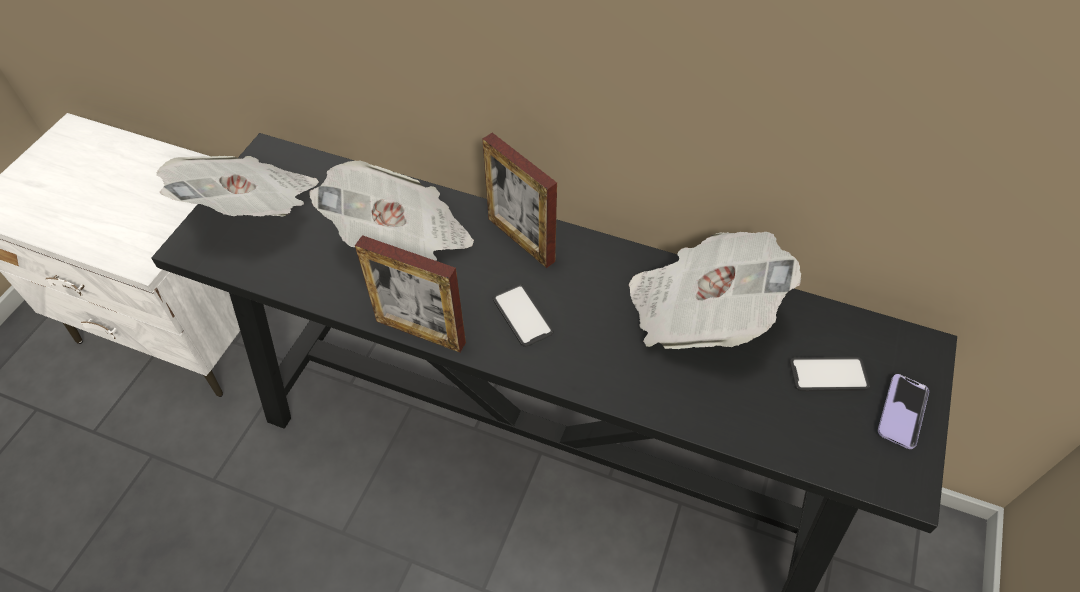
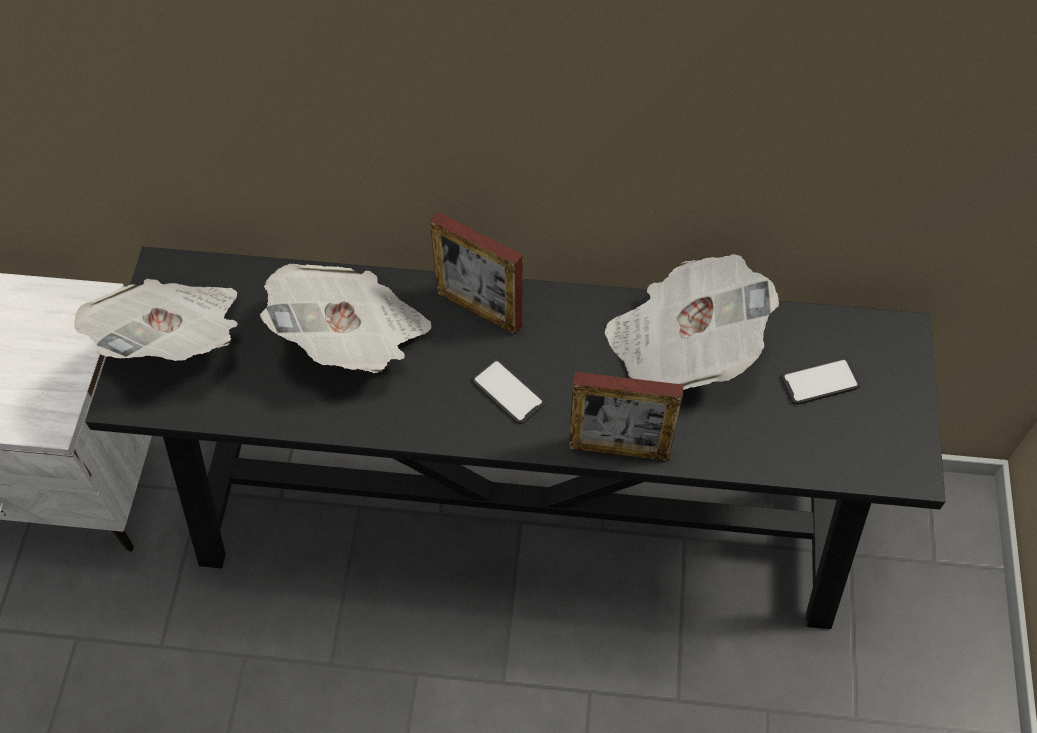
camera: 15 degrees left, 5 degrees up
picture frame [355,235,466,353] -> picture frame moved to [569,372,684,461]
phone [878,374,929,449] -> none

